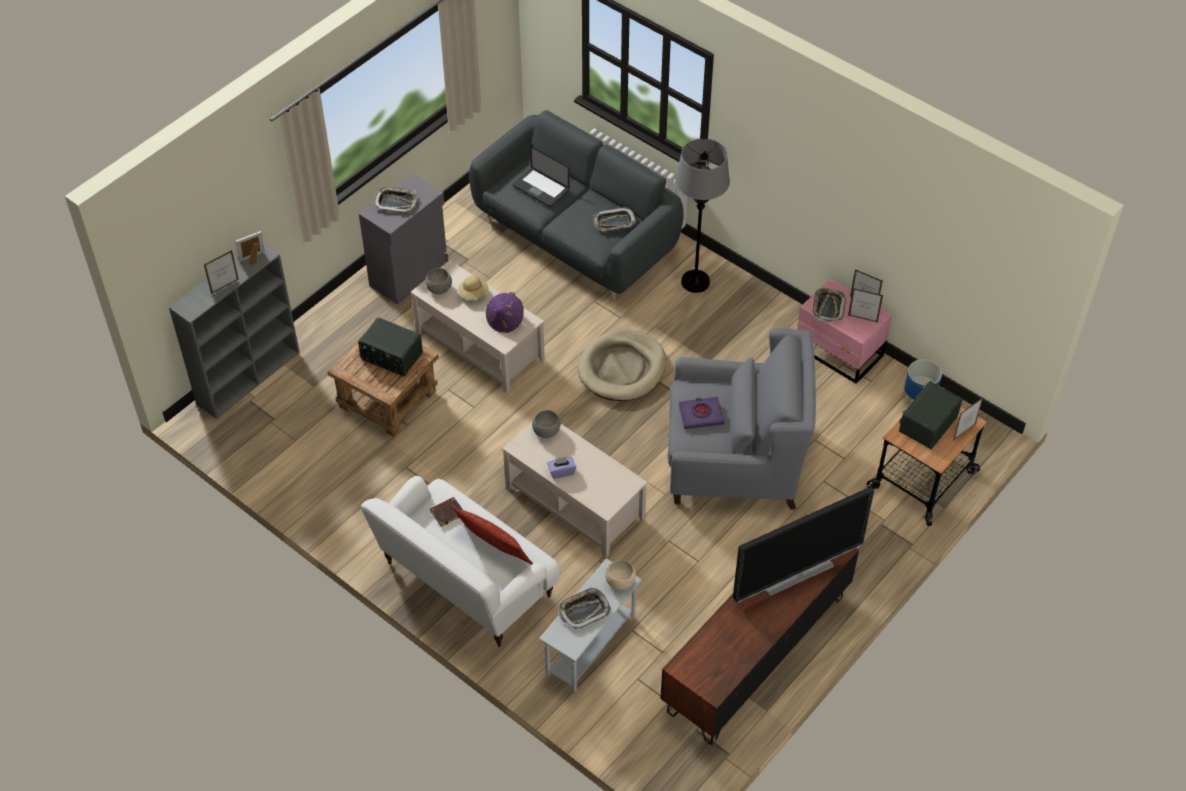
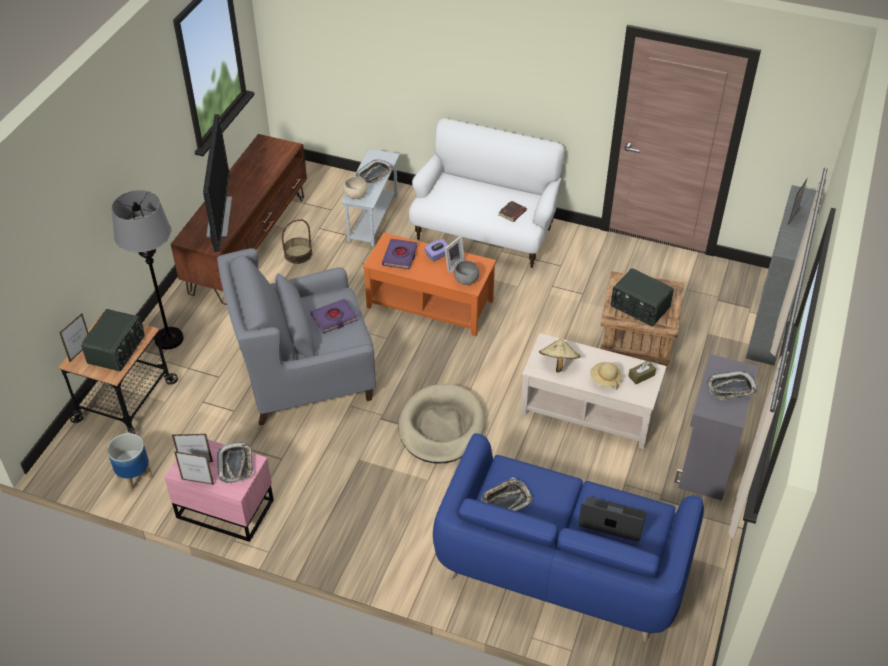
camera: 160 degrees right, 5 degrees down
picture frame [236,231,264,265] -> picture frame moved to [445,236,465,273]
radio [358,317,423,377] -> radio turned 150 degrees counterclockwise [611,268,674,326]
grey bowl [426,268,452,294] -> brown tissue box [628,361,656,384]
pillow [450,505,533,565] -> none
grey sofa [469,110,684,300] -> blue sofa [433,433,704,642]
purple hat [486,292,524,333] -> beige hat [539,338,580,372]
beige coffee table [502,422,648,558] -> orange coffee table [363,233,496,336]
grey floor lamp [675,139,730,293] -> grey floor lamp moved to [112,190,184,349]
television [733,487,874,602] -> television turned 135 degrees clockwise [203,114,232,253]
none -> basket [282,219,313,264]
none -> purple book [382,239,417,269]

